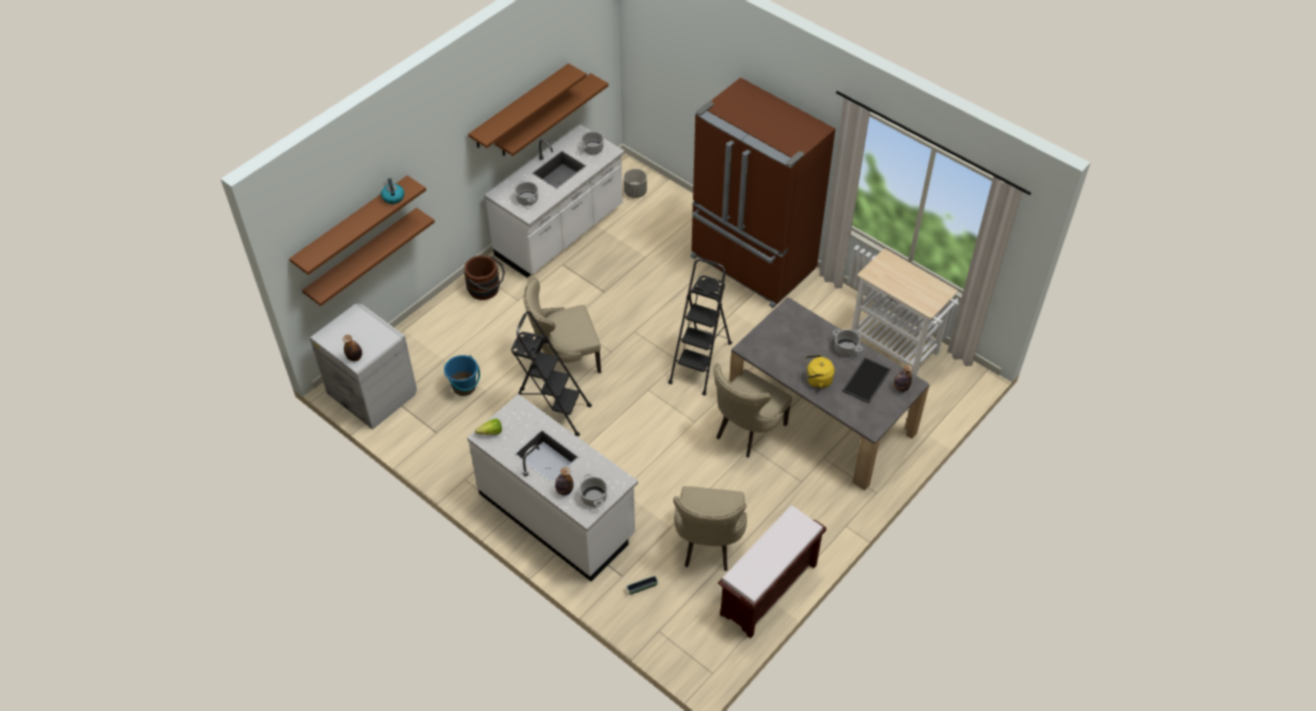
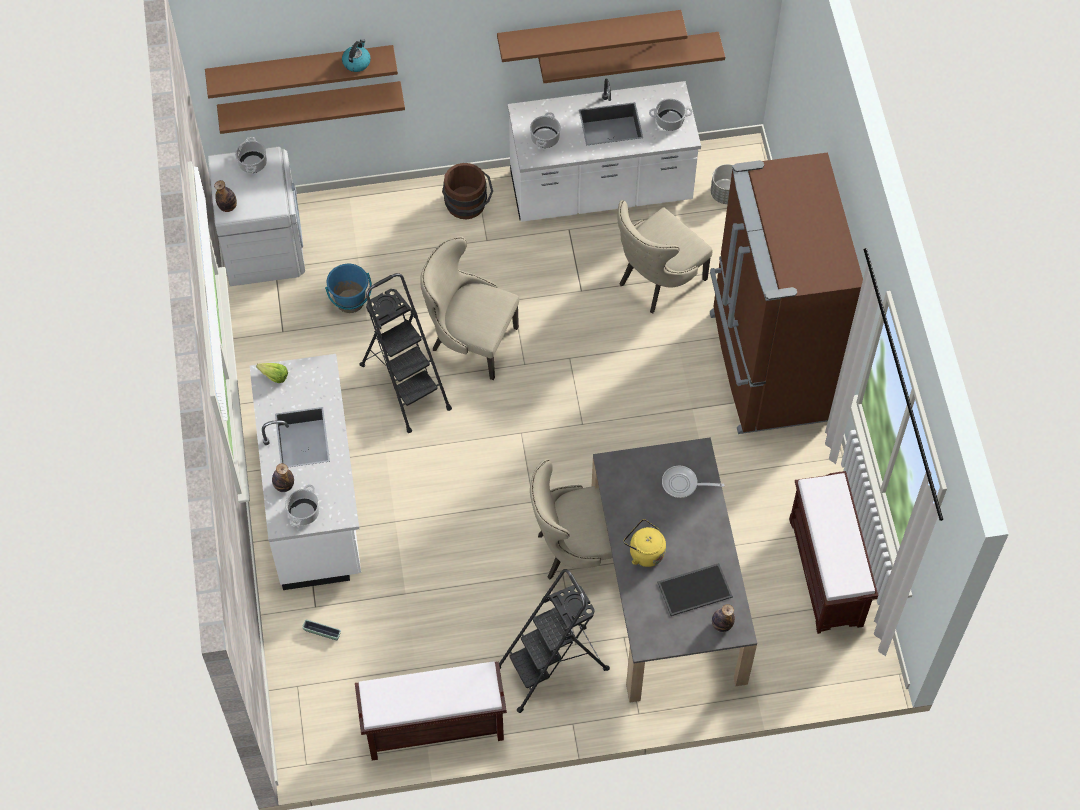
camera: 40 degrees right, 10 degrees up
step ladder [668,259,732,396] -> step ladder moved to [499,569,610,713]
beige chair [673,486,747,571] -> beige chair moved to [617,200,712,313]
cooking pot [833,329,863,356] -> cooking pot moved to [235,137,267,173]
white cart [851,249,959,376] -> brown bench [789,471,878,634]
none -> frying pan [662,466,724,498]

